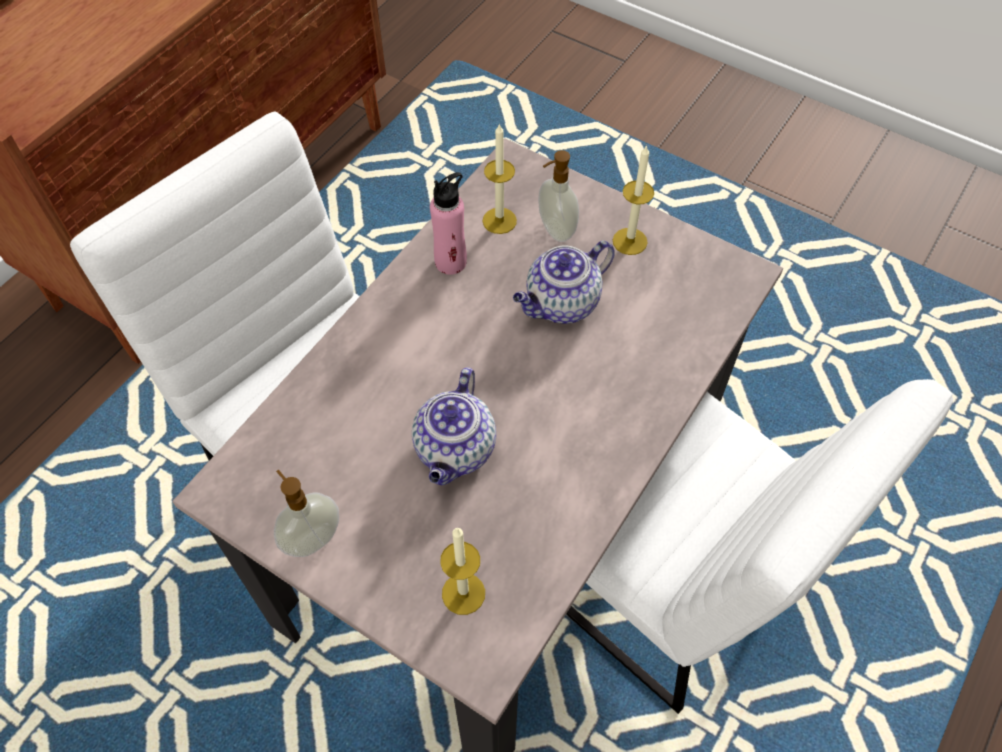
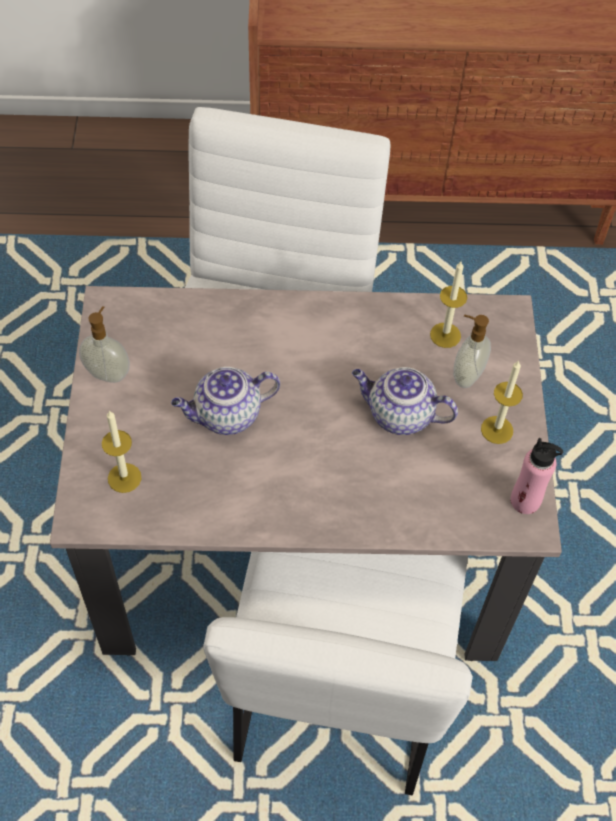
camera: 55 degrees right, 0 degrees up
pink bottle [430,172,467,275] -> pink bottle moved to [510,438,563,514]

